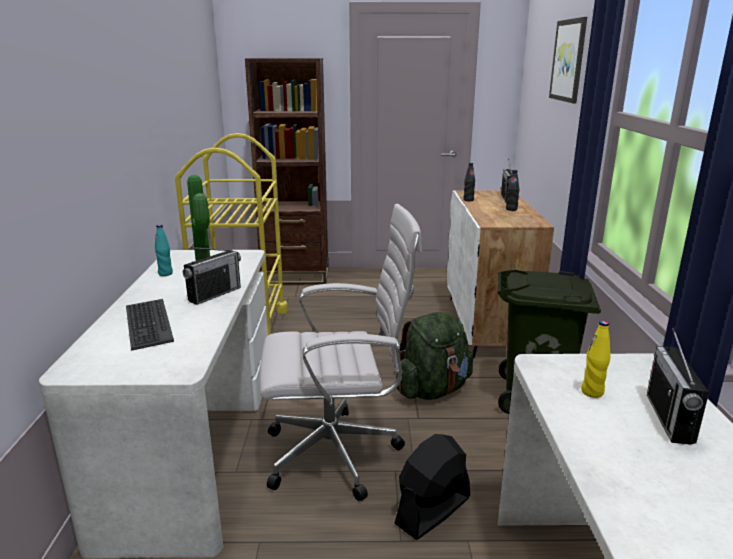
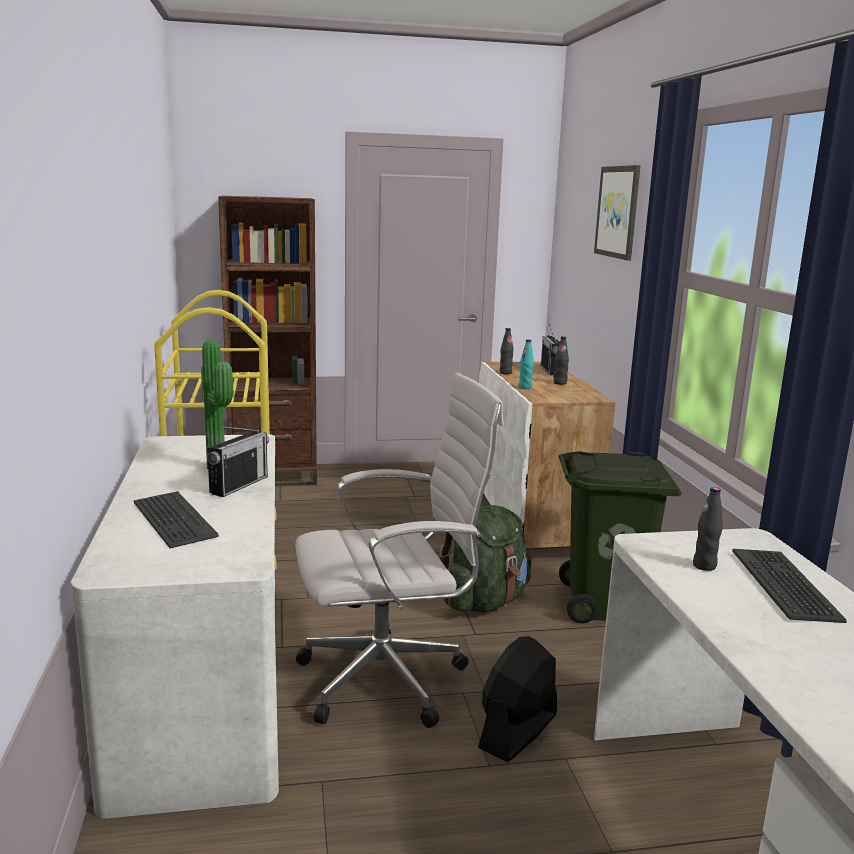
camera: 10 degrees left, 5 degrees down
turquoise bottle [155,224,173,276] -> turquoise bottle moved to [519,339,534,389]
yellow bottle [581,321,610,398] -> black bottle [693,487,723,571]
radio [647,328,709,444] -> keyboard [732,549,847,623]

